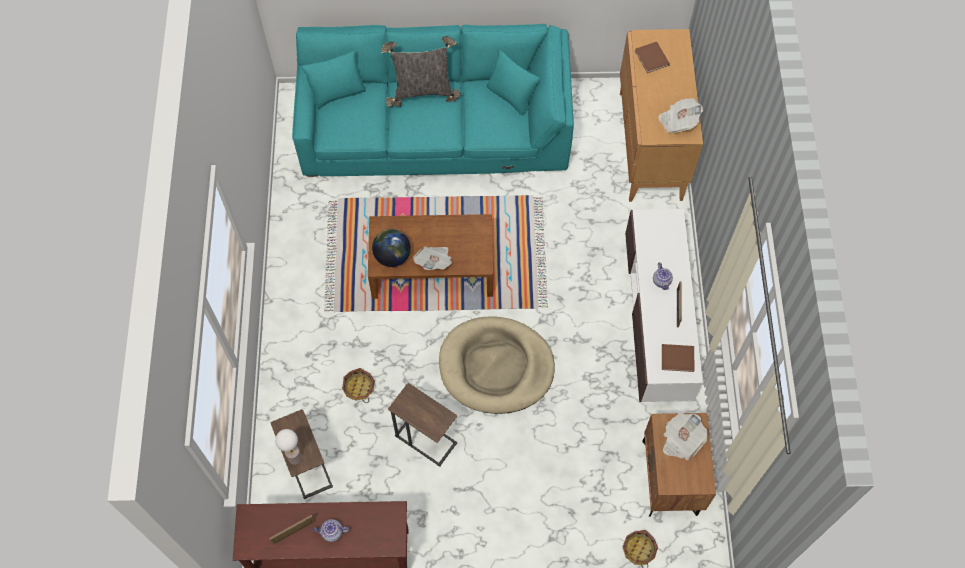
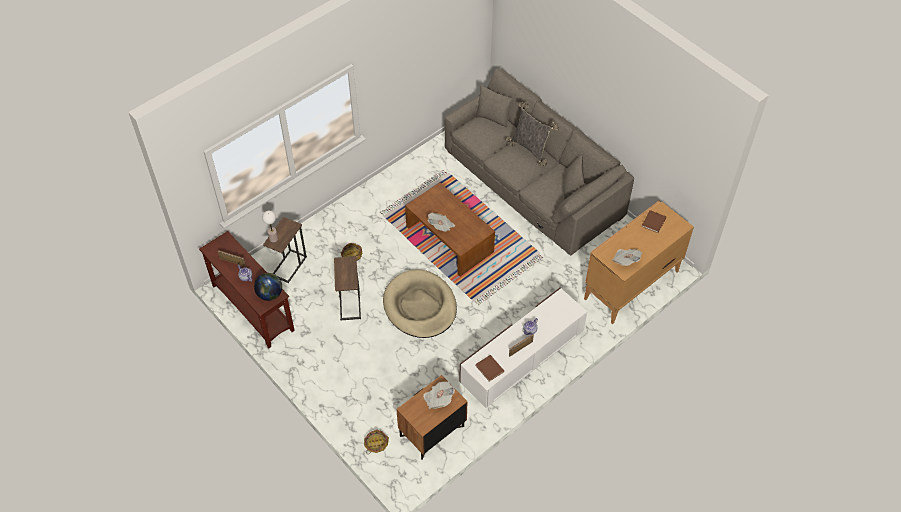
camera: 50 degrees right, 10 degrees down
turquoise sofa [292,24,574,177] -> grey sofa [444,69,634,255]
globe [372,229,410,267] -> globe moved to [254,273,282,301]

